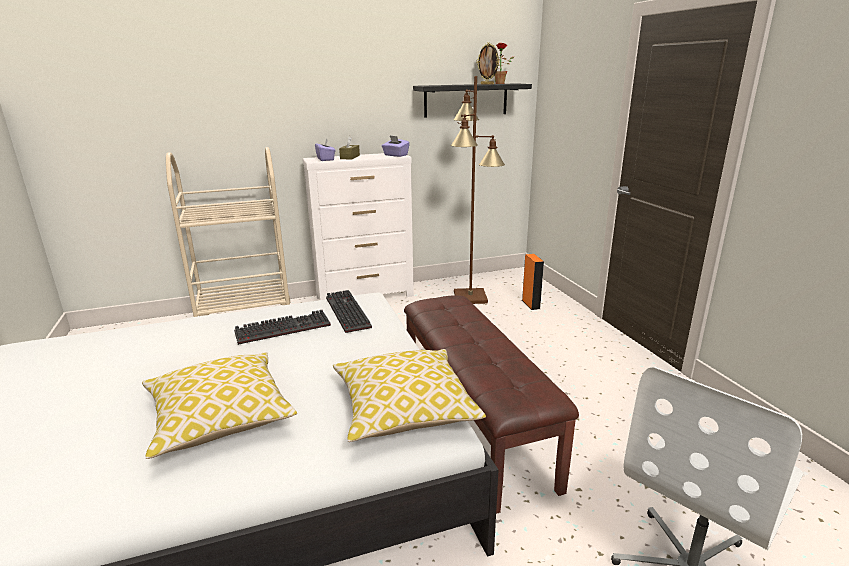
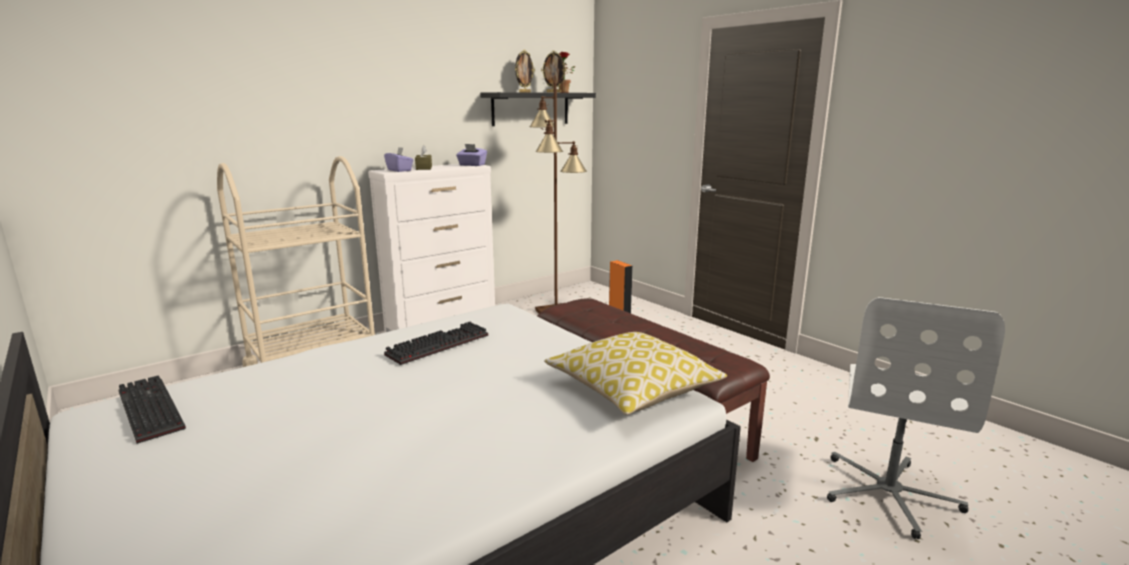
camera: 20 degrees left, 5 degrees down
pillow [142,352,297,459] -> none
keyboard [326,290,372,333] -> keyboard moved to [119,375,186,444]
none -> picture frame [515,50,535,92]

